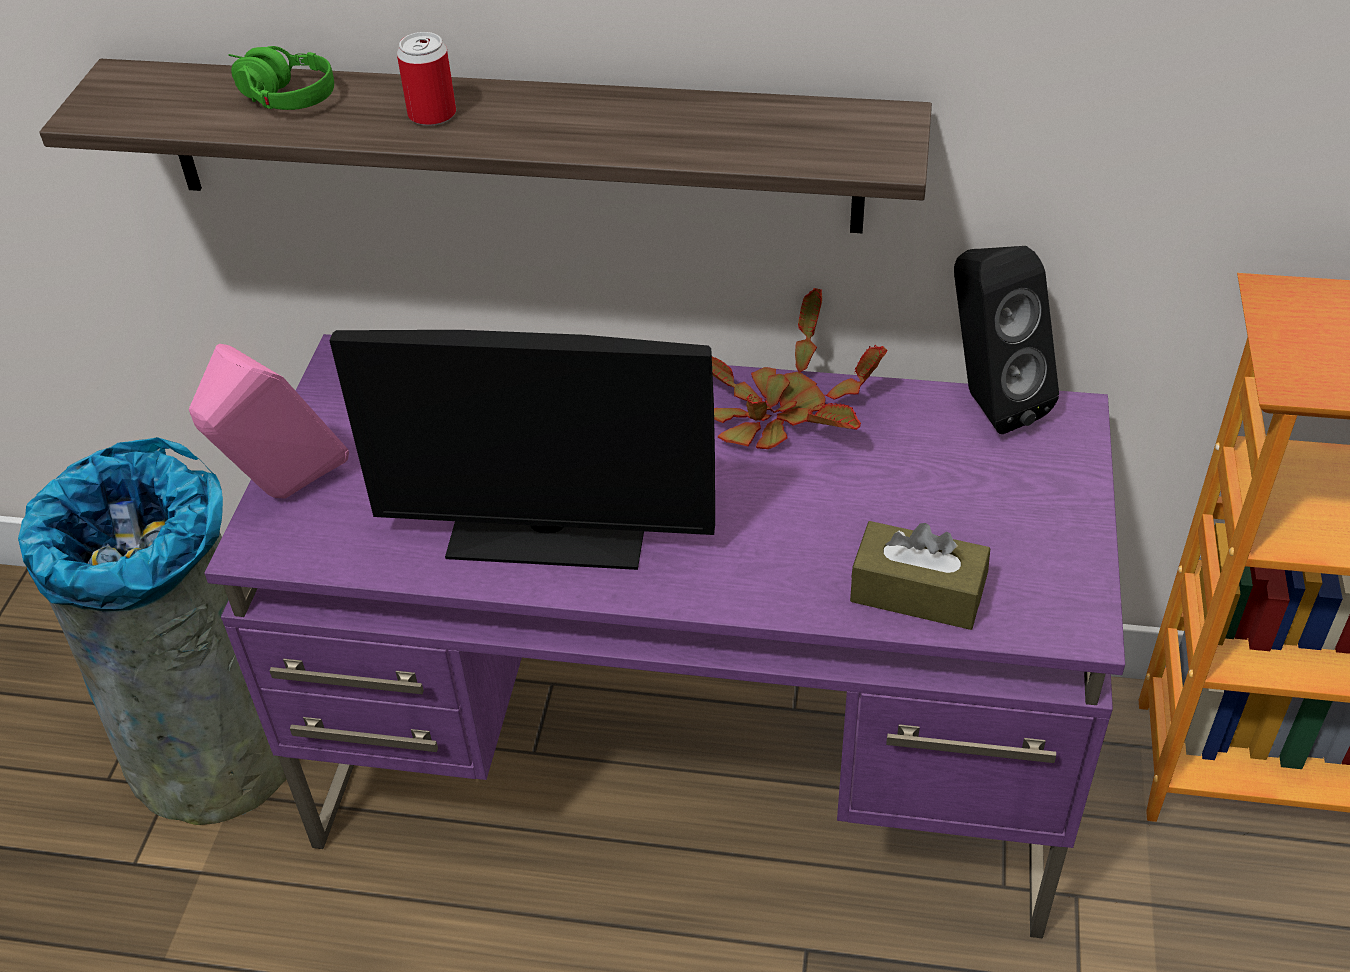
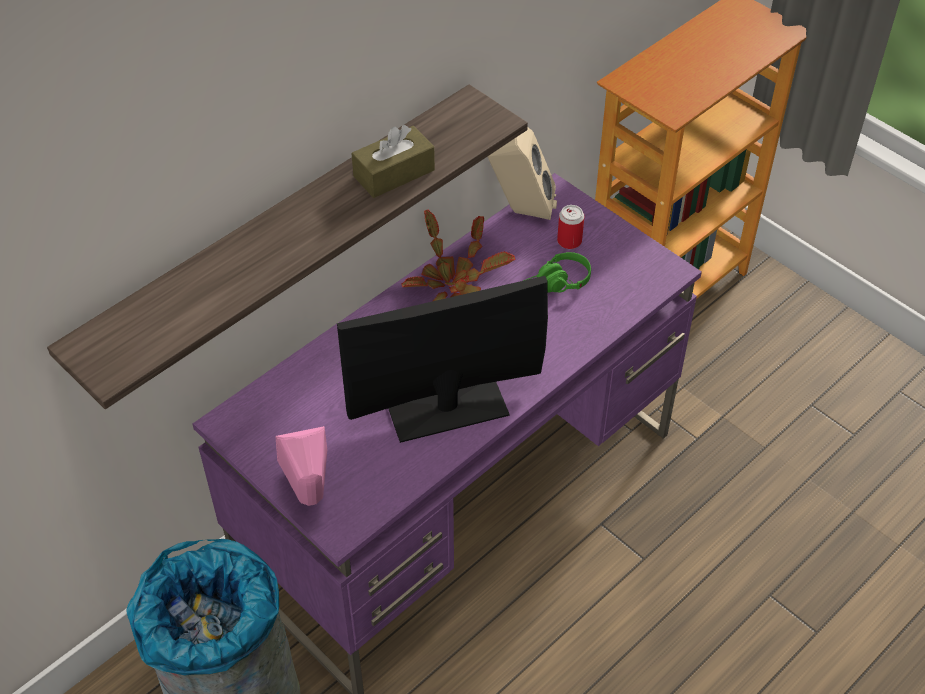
camera: 55 degrees left, 5 degrees up
green headphones [228,46,334,110] -> green headphones moved to [523,252,591,293]
monitor [329,330,715,570] -> monitor turned 150 degrees counterclockwise [337,276,548,443]
can [397,32,456,126] -> can moved to [557,205,584,249]
brown tissue box [850,521,991,630] -> brown tissue box moved to [352,125,435,198]
black speaker [954,246,1059,434] -> beige speaker [487,127,557,220]

